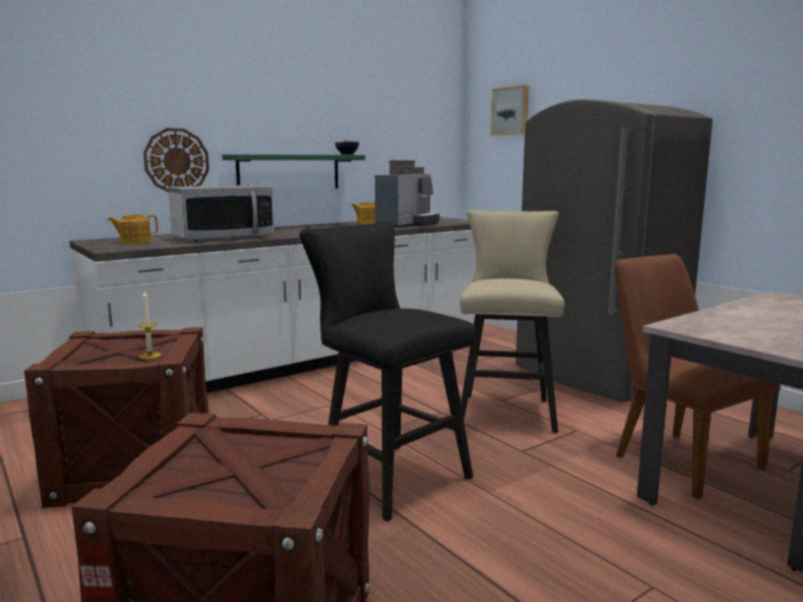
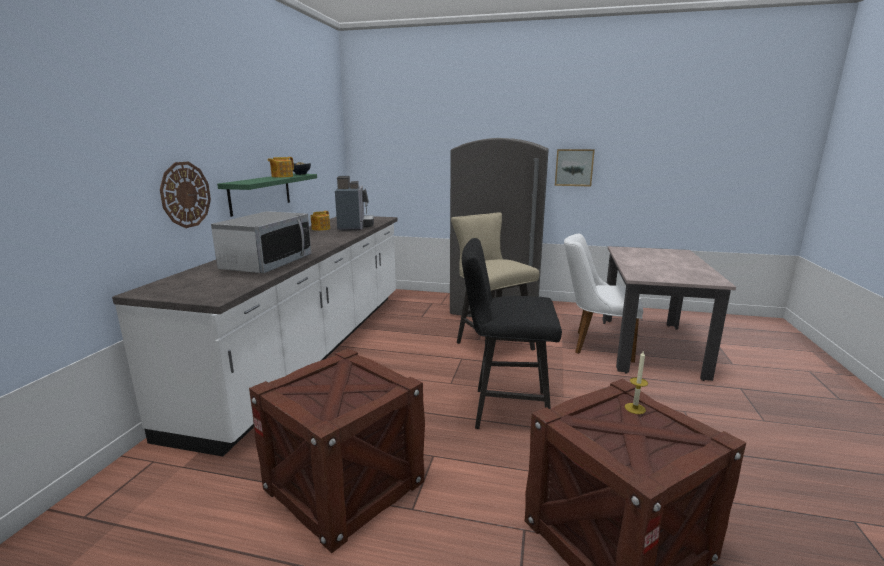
camera: 40 degrees left, 5 degrees up
teapot [107,215,158,244] -> teapot moved to [267,157,294,178]
candle [138,290,161,359] -> candle moved to [625,350,648,414]
picture [490,85,529,136] -> picture moved to [555,149,595,187]
brown chair [614,254,781,499] -> white chair [564,234,643,363]

